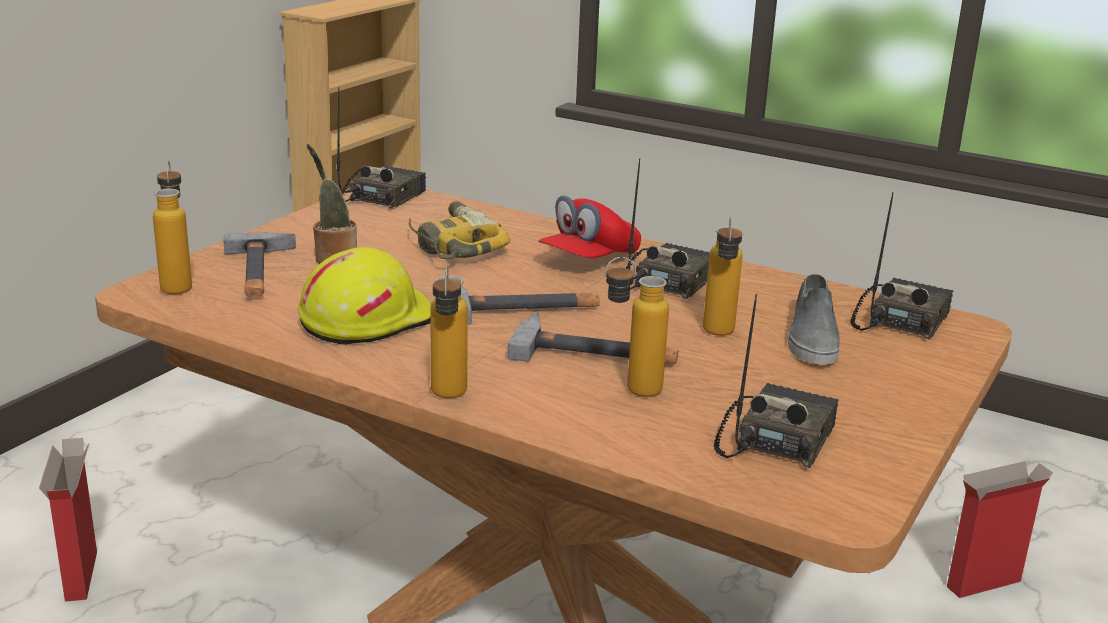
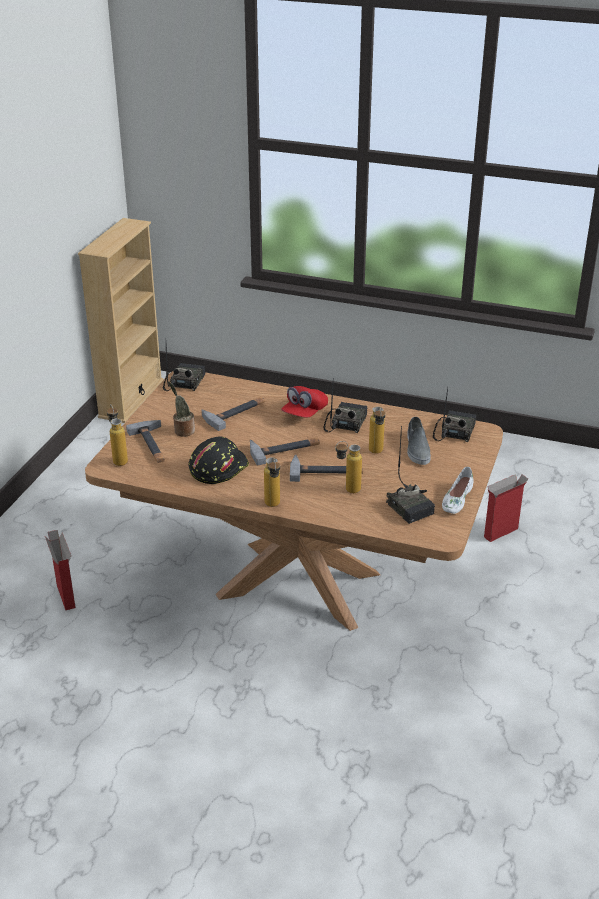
camera: 10 degrees left, 10 degrees up
yellow hard hat [298,247,431,345] -> black hard hat [189,436,249,484]
power drill [409,201,510,259] -> hammer [201,397,265,431]
radio [714,294,839,468] -> radio turned 135 degrees clockwise [386,426,435,524]
none -> white shoe [442,467,474,514]

